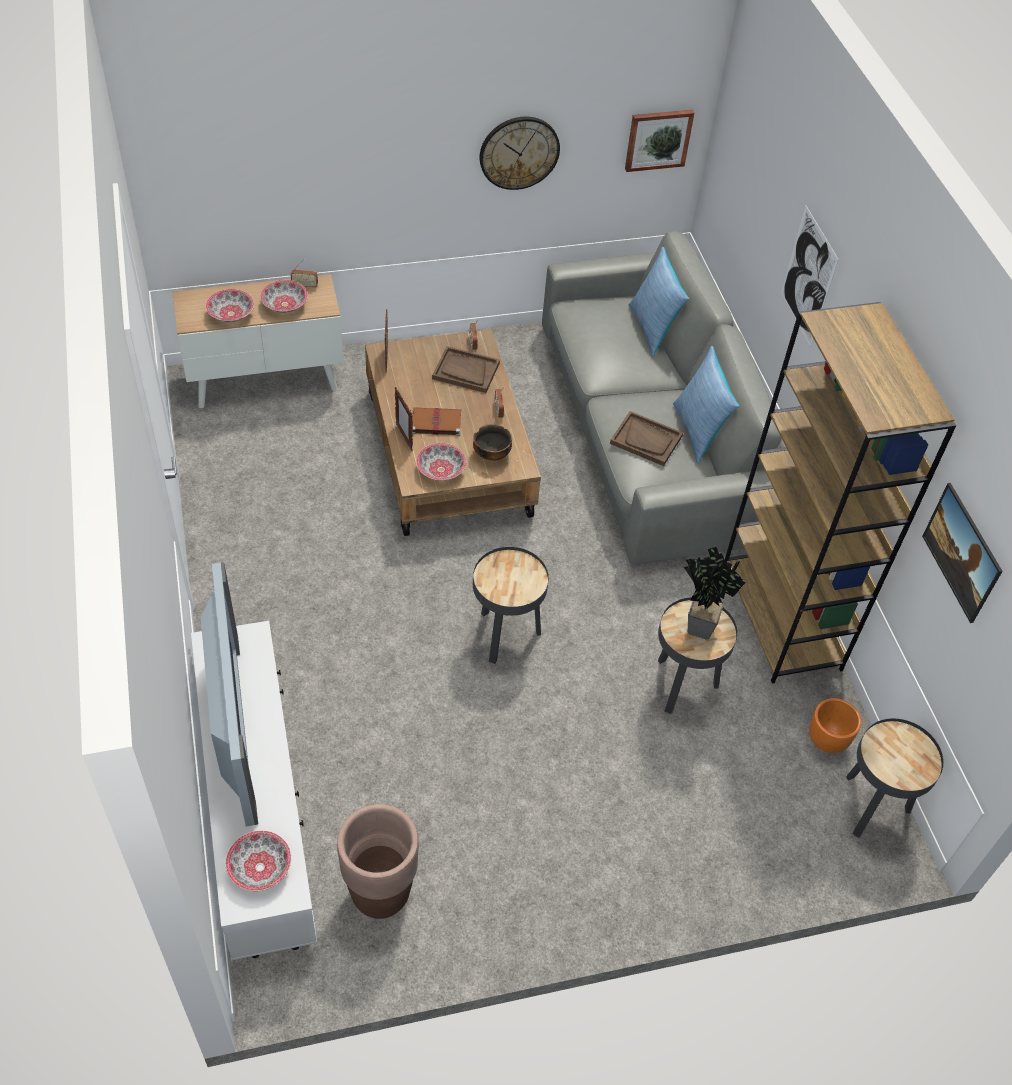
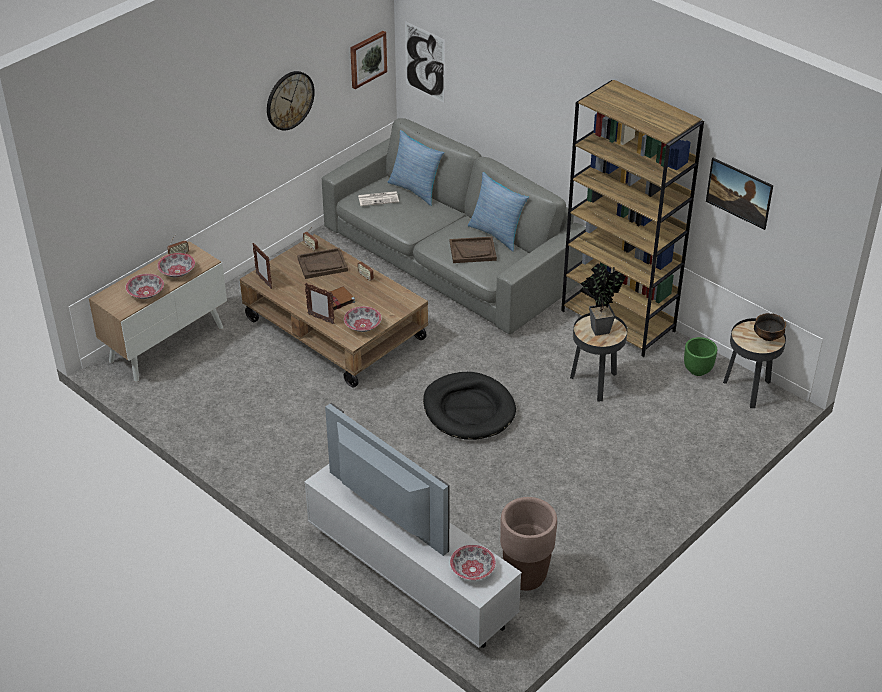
camera: 30 degrees left, 10 degrees down
bowl [473,424,512,461] -> bowl moved to [754,313,786,341]
black side table [473,547,549,664] -> black dog bed [423,372,516,440]
picture [781,206,839,347] -> picture moved to [405,21,445,103]
orange planter [809,698,861,753] -> green planter [684,337,717,376]
none -> newspaper [358,191,399,206]

